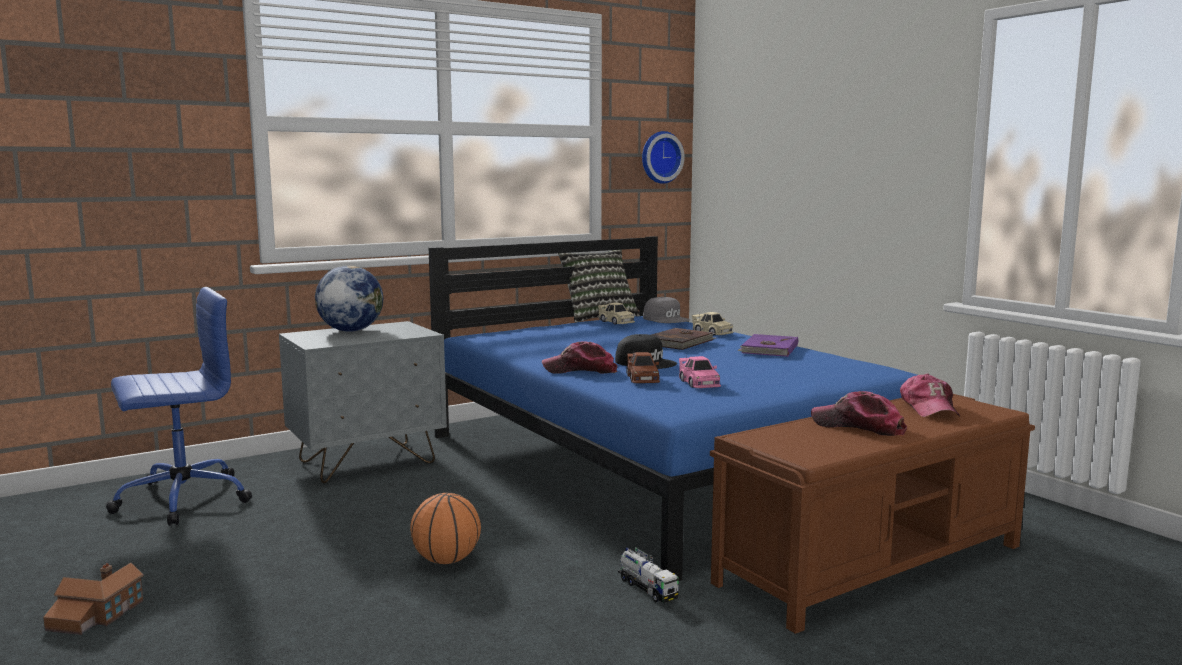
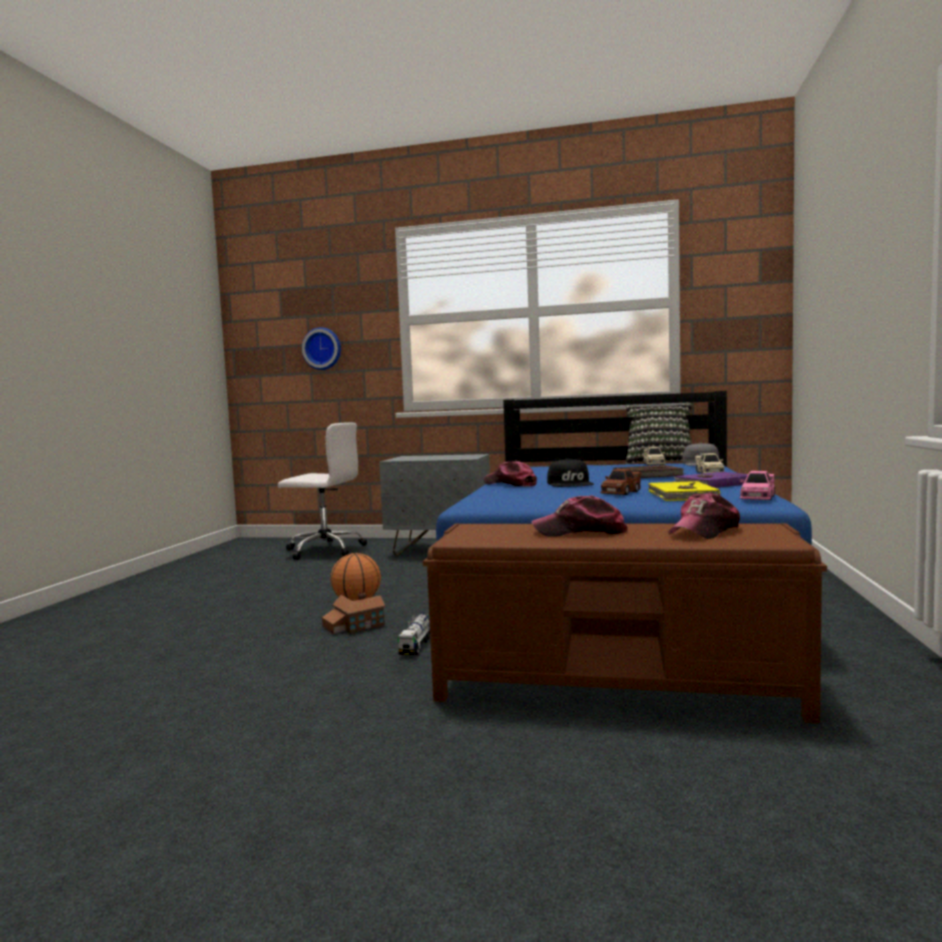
camera: 45 degrees right, 5 degrees down
toy house [43,563,144,635] -> toy house moved to [322,591,385,635]
blue office chair [106,287,252,526] -> white office chair [278,422,367,560]
globe [315,265,383,332] -> none
brown toy car [627,351,660,383] -> brown toy car moved to [600,469,641,495]
wall clock [642,131,685,184] -> wall clock moved to [302,327,341,370]
pink toy car [679,355,721,388] -> pink toy car moved to [740,470,775,500]
cap [811,391,907,436] -> cap turned 75 degrees counterclockwise [531,495,628,537]
none -> yellow book [648,481,720,501]

